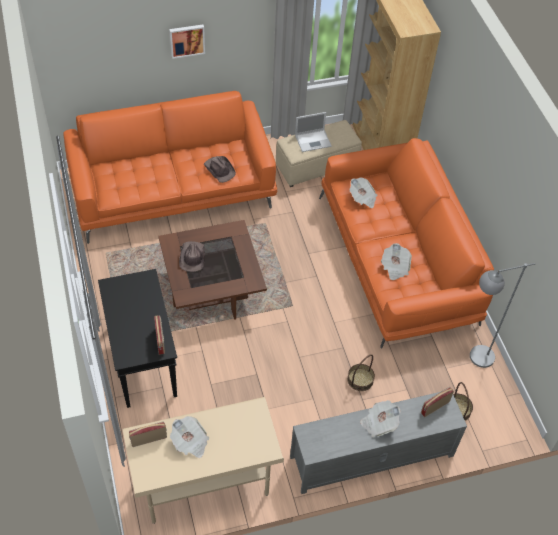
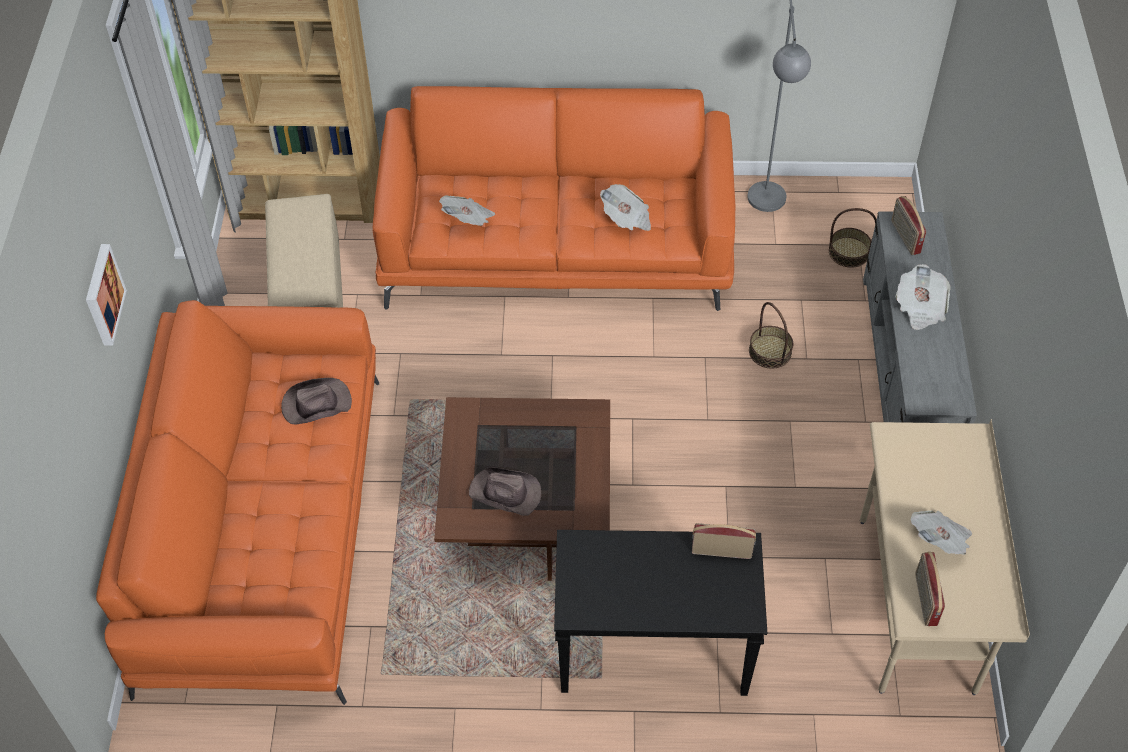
camera: 70 degrees left, 0 degrees up
laptop [295,112,332,152] -> none

